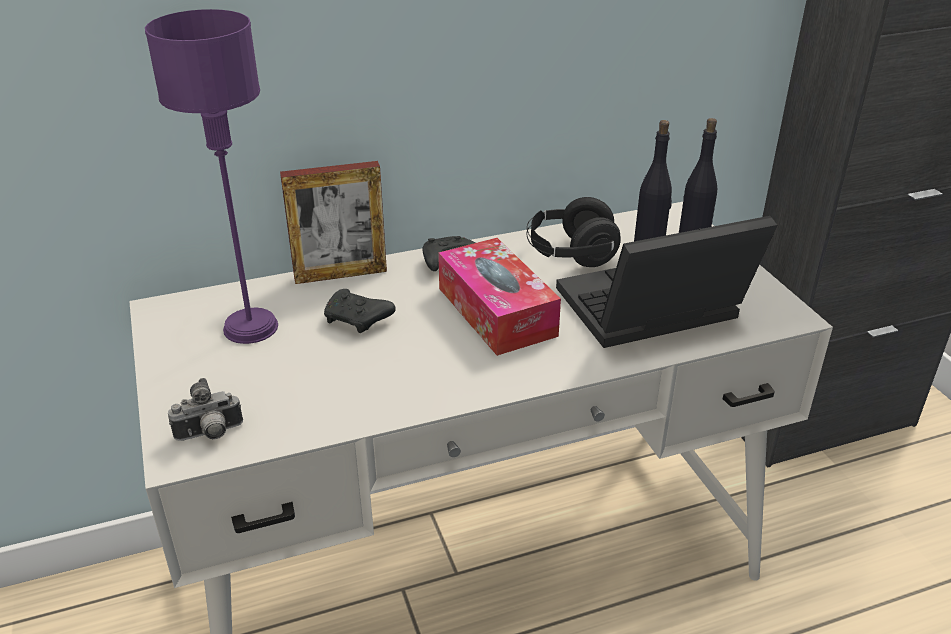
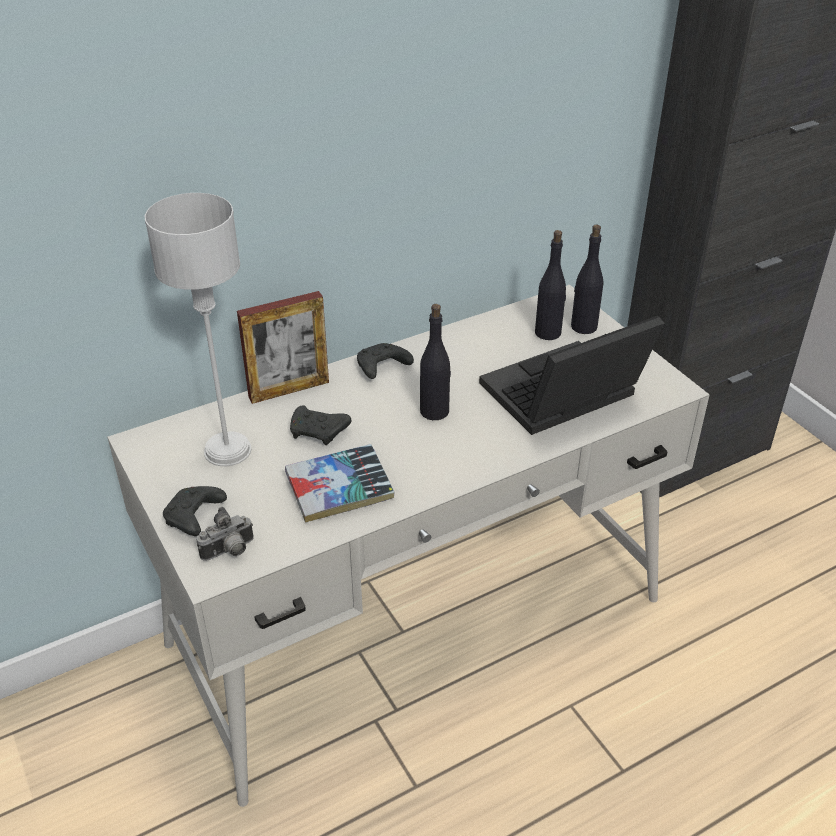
camera: 10 degrees left, 5 degrees up
purple table lamp [145,9,278,344] -> grey table lamp [145,193,251,466]
tissue box [438,238,561,356] -> black bottle [420,304,451,420]
black headphones [527,197,621,267] -> none
none -> black game controller [163,486,227,536]
none -> book [285,444,395,523]

